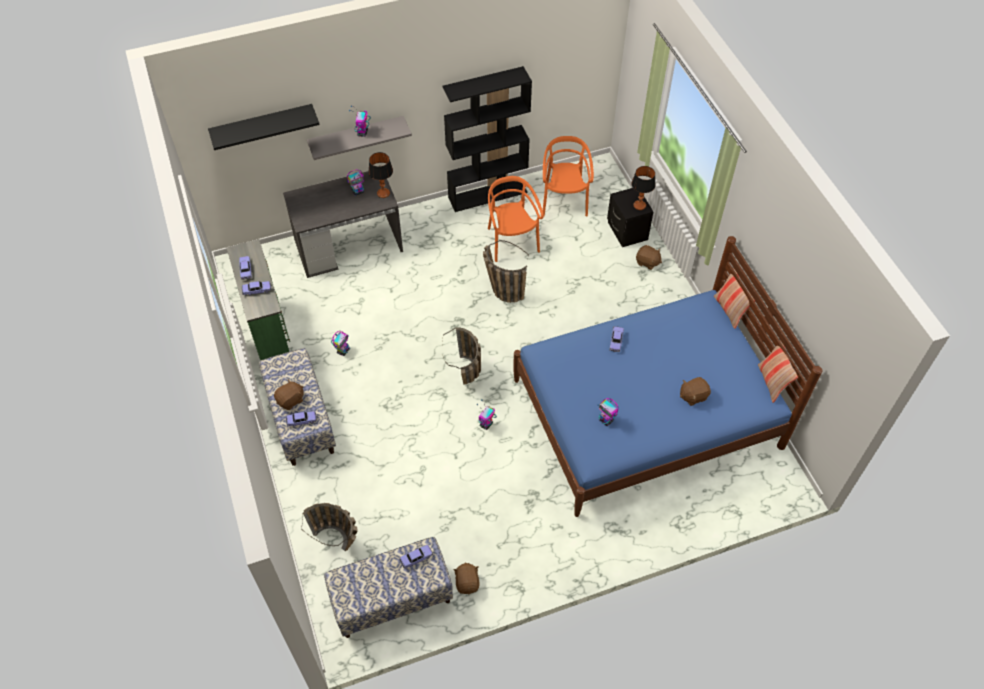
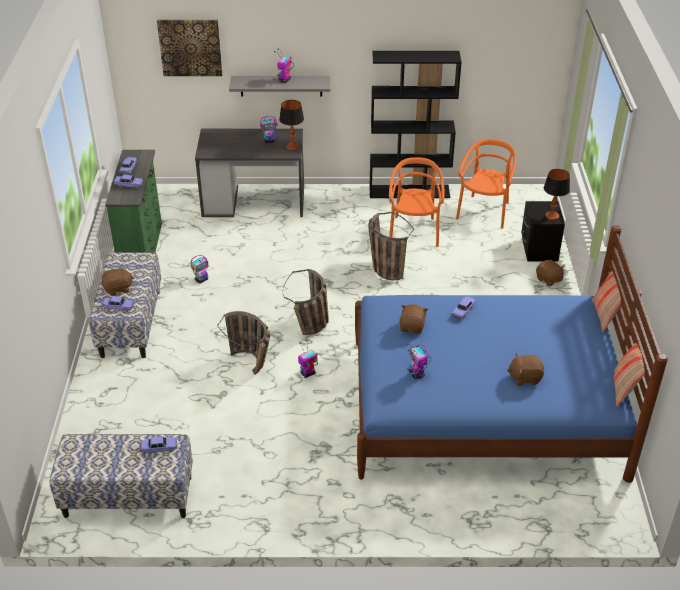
camera: 20 degrees right, 15 degrees down
black shelf [208,104,320,150] -> picture [157,19,222,76]
basket [301,503,358,551] -> basket moved to [217,311,270,375]
brown plush toy [453,563,479,595] -> brown plush toy moved to [399,304,428,334]

